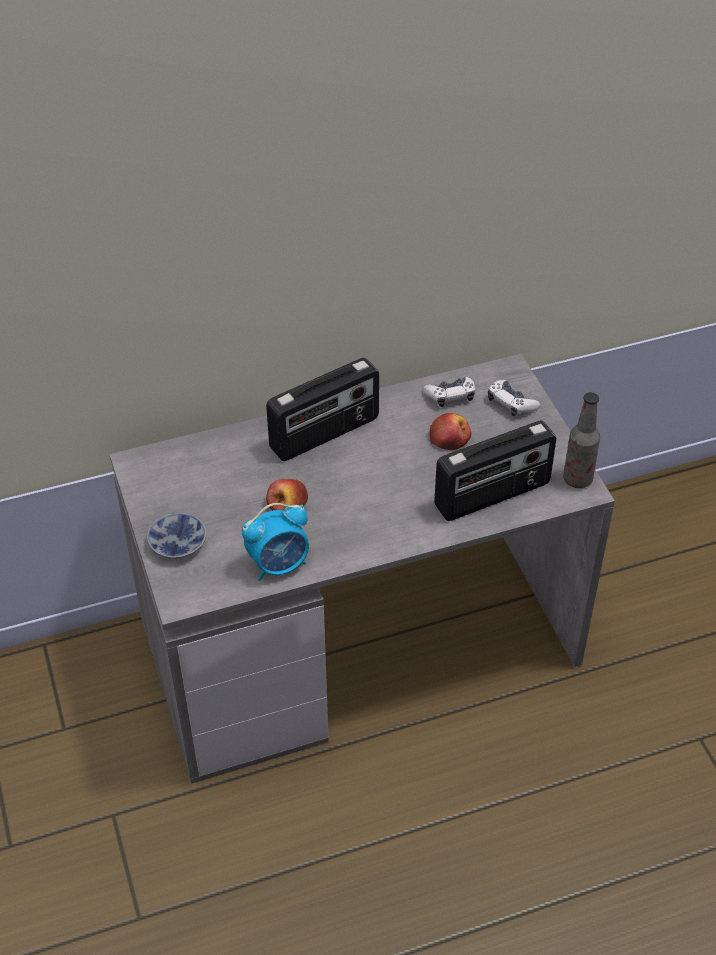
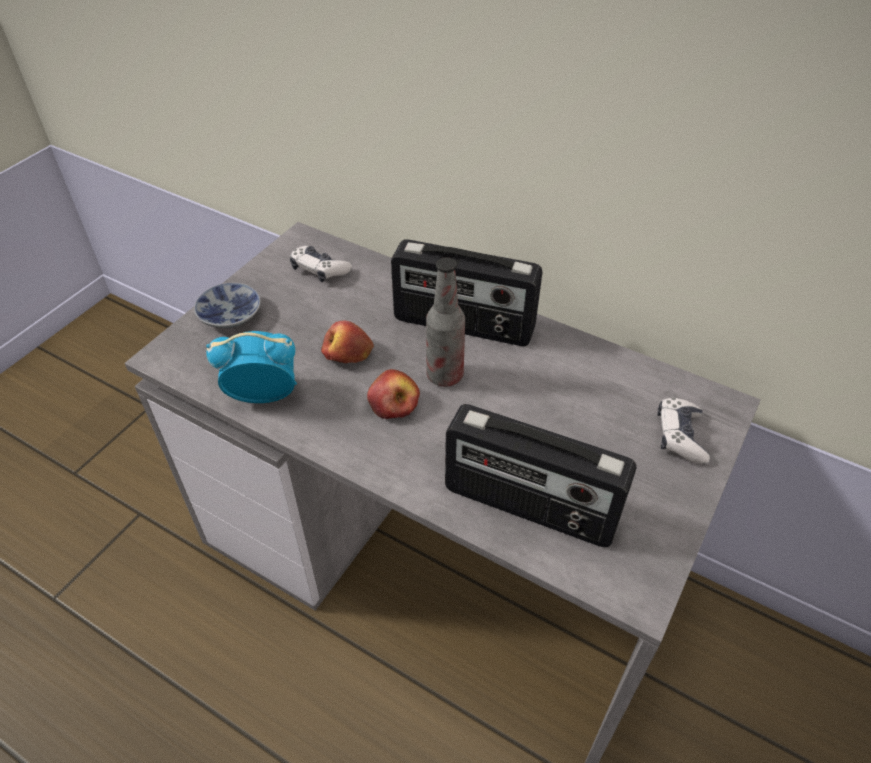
camera: 50 degrees right, 0 degrees up
alarm clock [242,503,309,581] -> alarm clock turned 150 degrees clockwise [206,331,297,403]
game controller [423,377,476,407] -> game controller moved to [290,246,352,282]
apple [429,413,471,450] -> apple moved to [367,369,420,419]
bottle [563,392,600,488] -> bottle moved to [426,257,465,387]

